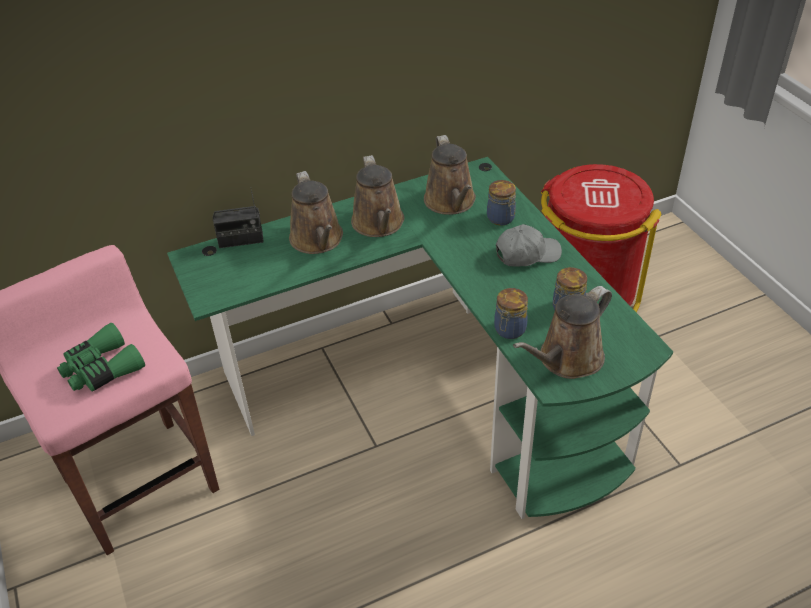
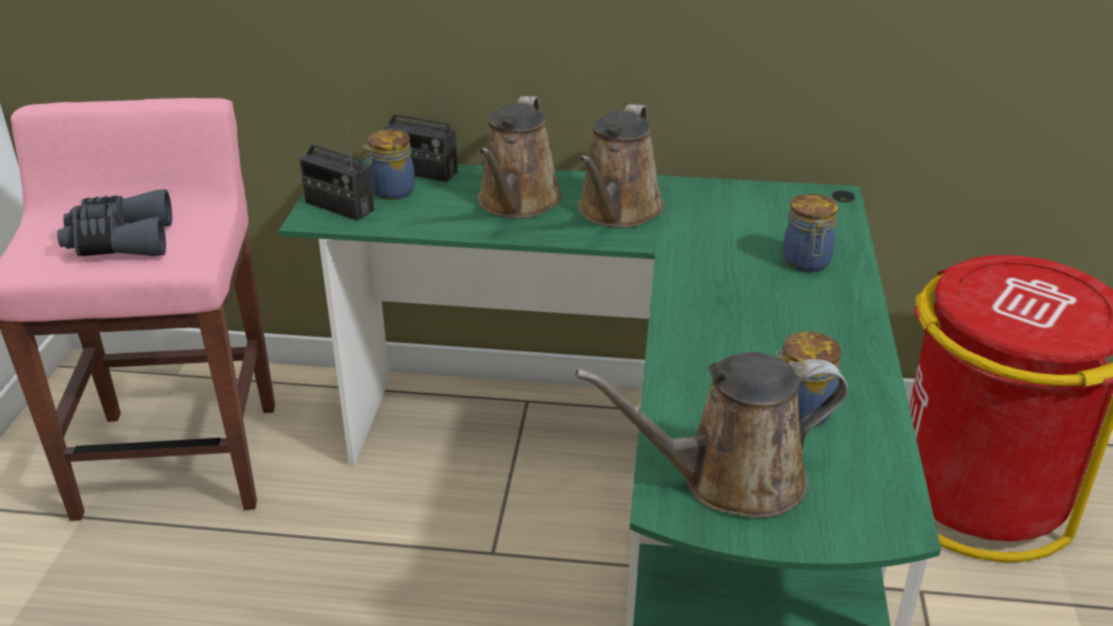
camera: 30 degrees right, 10 degrees down
green binoculars [57,323,145,392] -> grey binoculars [57,189,172,256]
brown watering can [424,135,476,215] -> none
jar [494,288,528,339] -> jar moved to [363,129,415,200]
grey cap [496,224,562,267] -> none
none -> radio [299,120,374,221]

